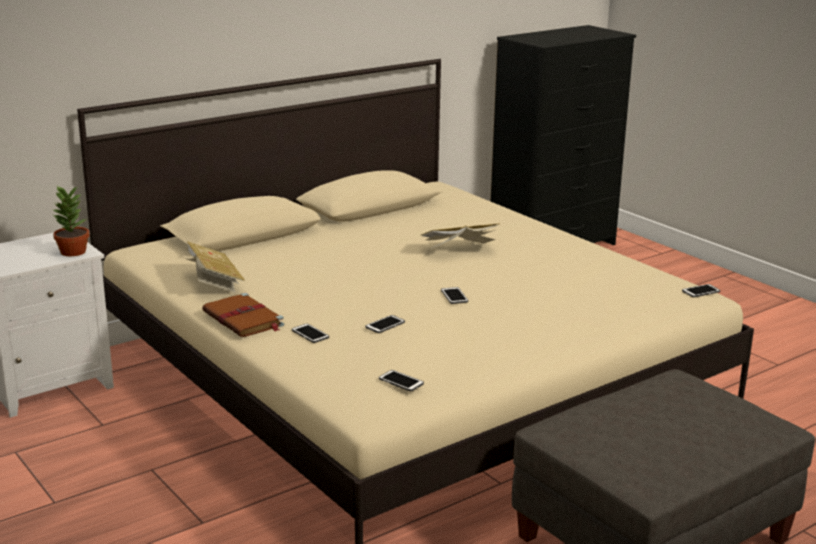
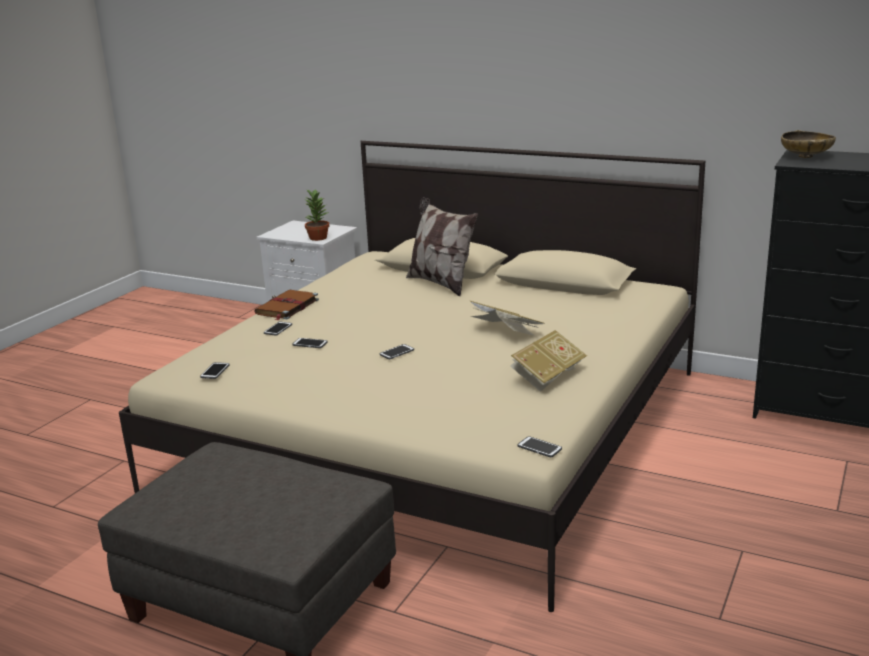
camera: 65 degrees right, 0 degrees up
book [184,241,245,292] -> book moved to [510,330,587,392]
none -> pillow [406,197,478,296]
none -> beige bowl [781,130,836,158]

